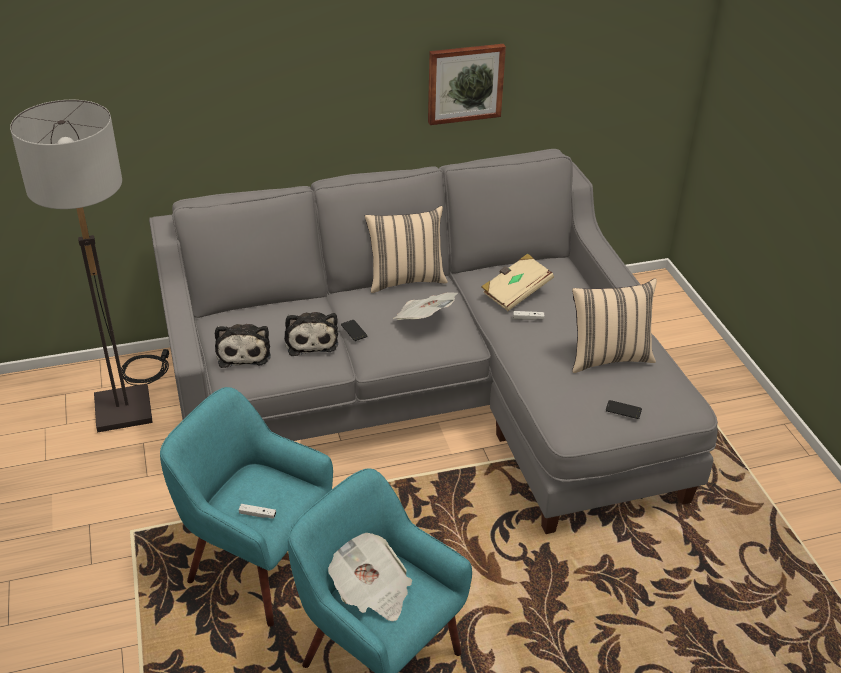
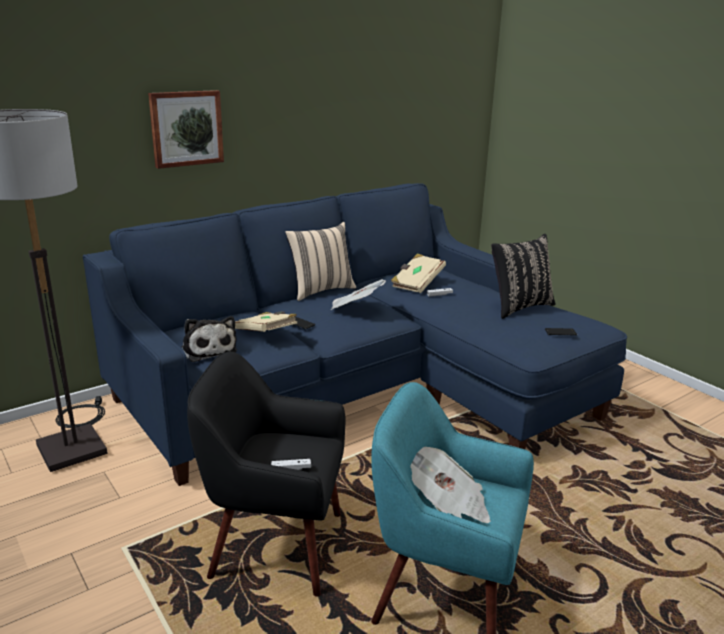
camera: 20 degrees left, 15 degrees down
grey sofa [149,149,718,534] -> blue sofa [83,183,627,486]
turquoise armchair [160,387,333,627] -> black armchair [187,352,346,597]
plush toy [284,312,338,356] -> beige book [235,311,297,332]
picture [428,44,506,125] -> picture moved to [148,90,224,169]
beige pillow [572,278,657,373] -> black pillow [491,234,556,319]

